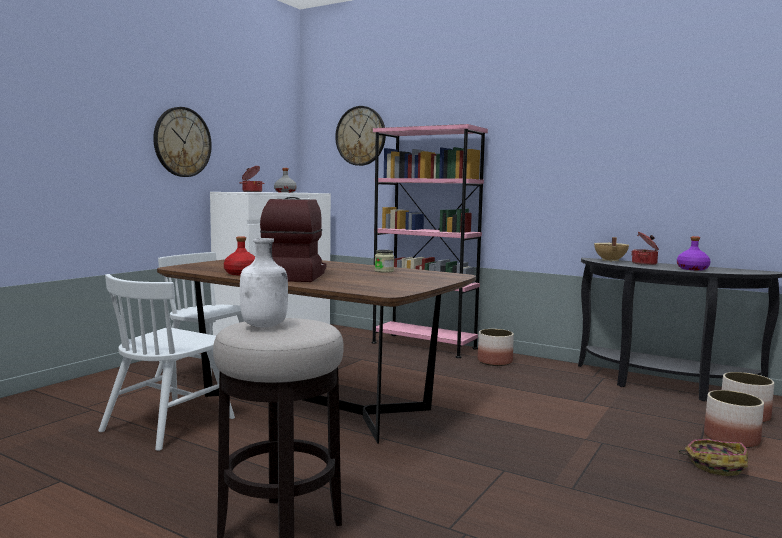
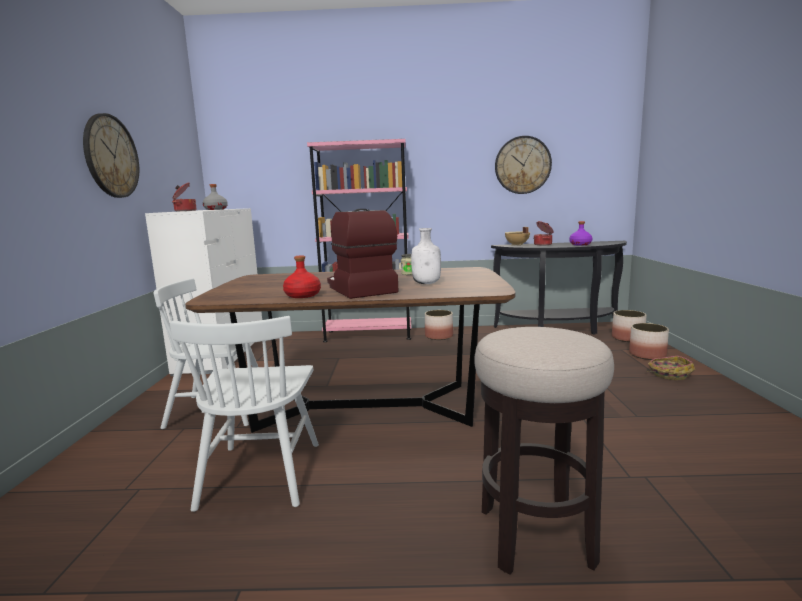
camera: 30 degrees left, 5 degrees up
white bottle [240,238,288,328] -> white bottle moved to [411,228,441,284]
wall clock [335,106,386,166] -> wall clock moved to [495,136,552,194]

